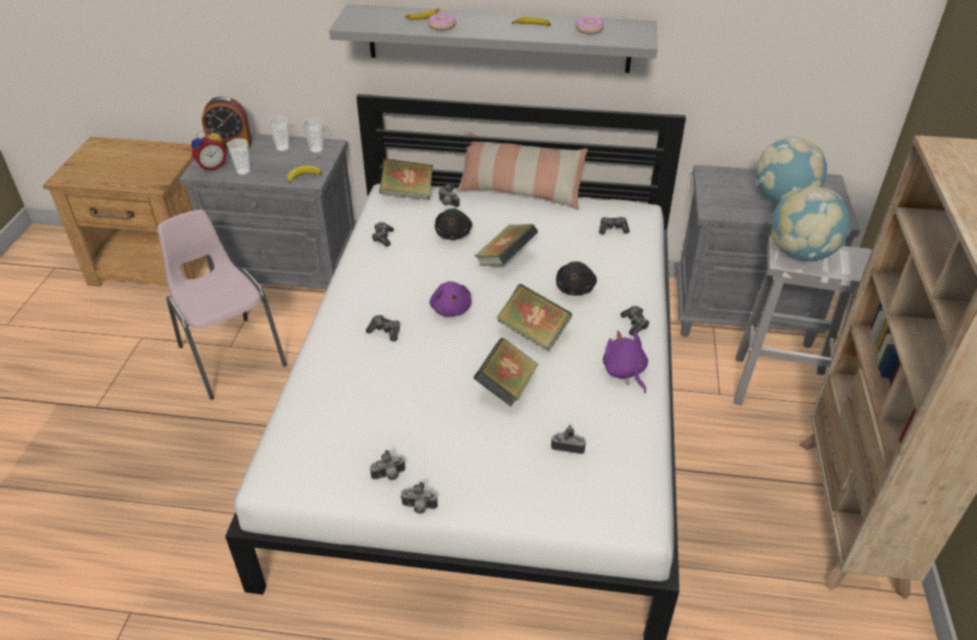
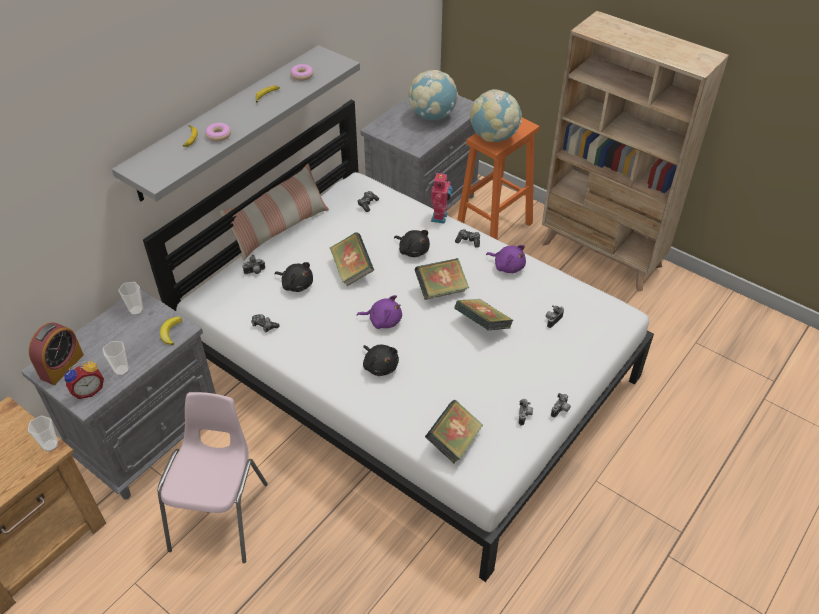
camera: 60 degrees left, 5 degrees up
pink chair [157,210,287,400] -> pink chair turned 105 degrees clockwise [158,392,268,563]
alarm clock [191,129,227,171] -> alarm clock turned 60 degrees clockwise [64,361,104,399]
cup [268,116,289,152] -> cup moved to [28,416,58,452]
game controller [366,315,400,342] -> black plush toy [363,345,399,376]
book [379,158,433,200] -> book moved to [425,400,483,463]
purple plush toy [603,331,648,393] -> purple plush toy turned 150 degrees counterclockwise [486,245,526,273]
white stool [734,236,872,405] -> orange stool [457,117,539,239]
none -> toy robot [431,173,453,224]

